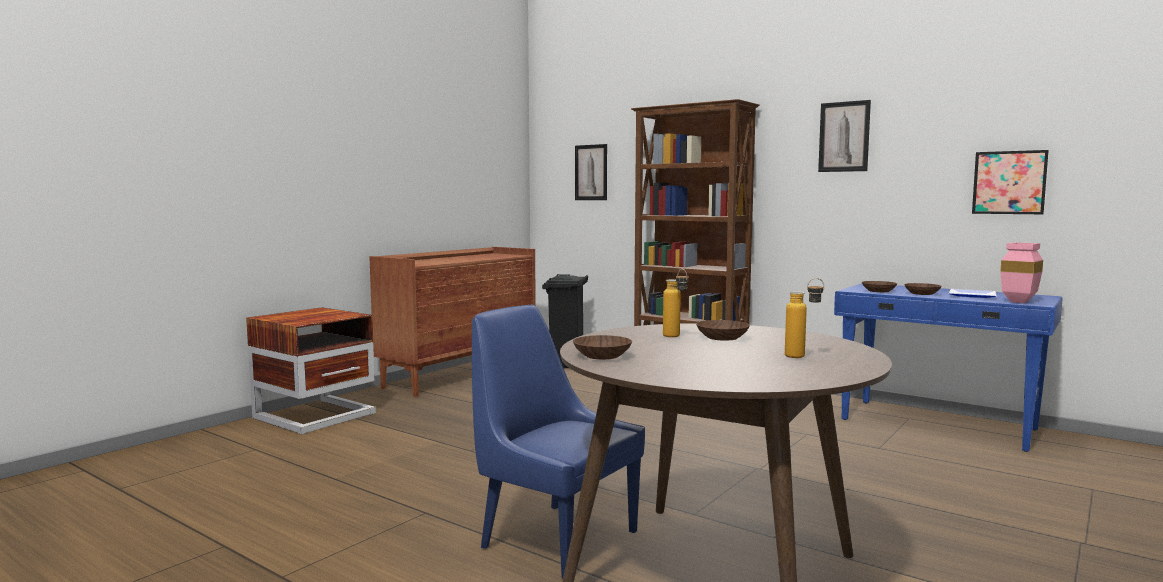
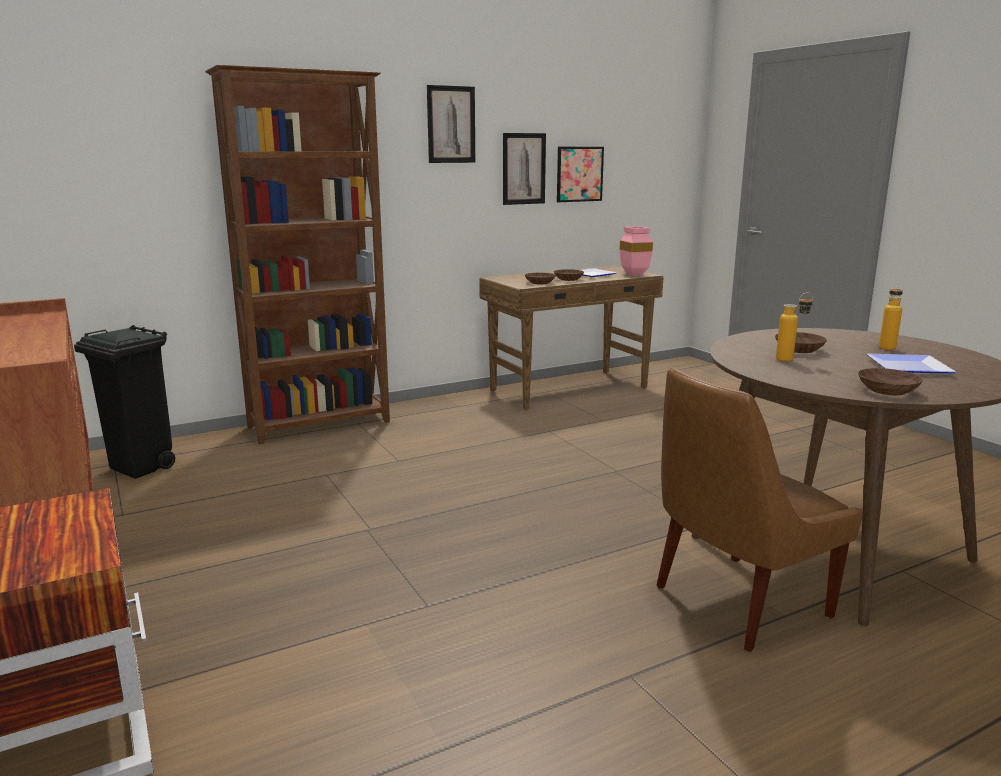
camera: 65 degrees left, 10 degrees up
blue chair [472,305,645,579] -> brown chair [657,367,863,652]
picture [575,144,607,200] -> picture moved to [503,133,546,205]
blue console table [834,283,1063,452] -> brown console table [479,266,664,410]
none -> plate [867,354,956,373]

